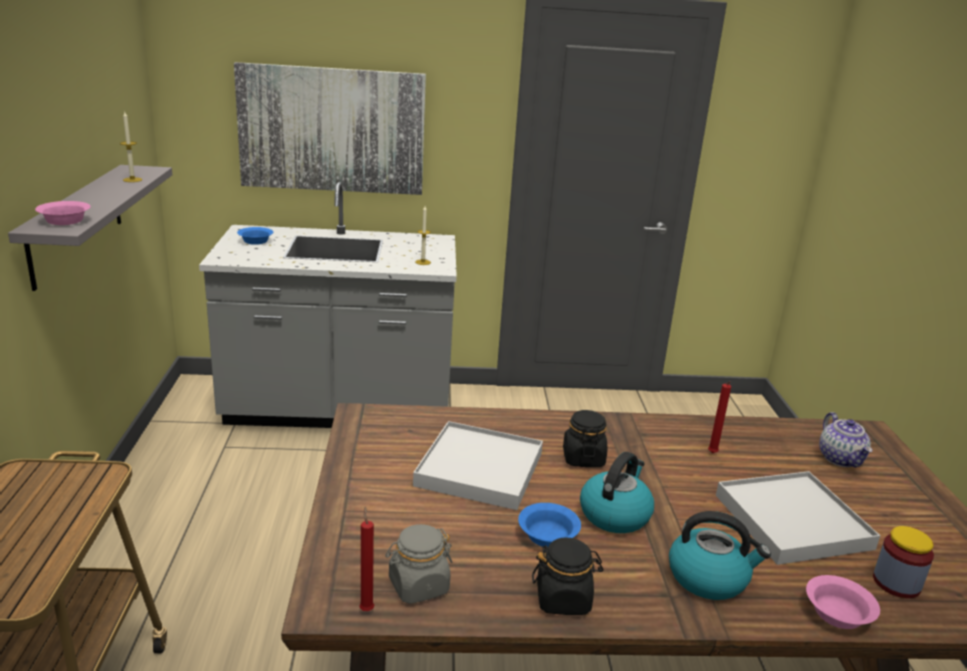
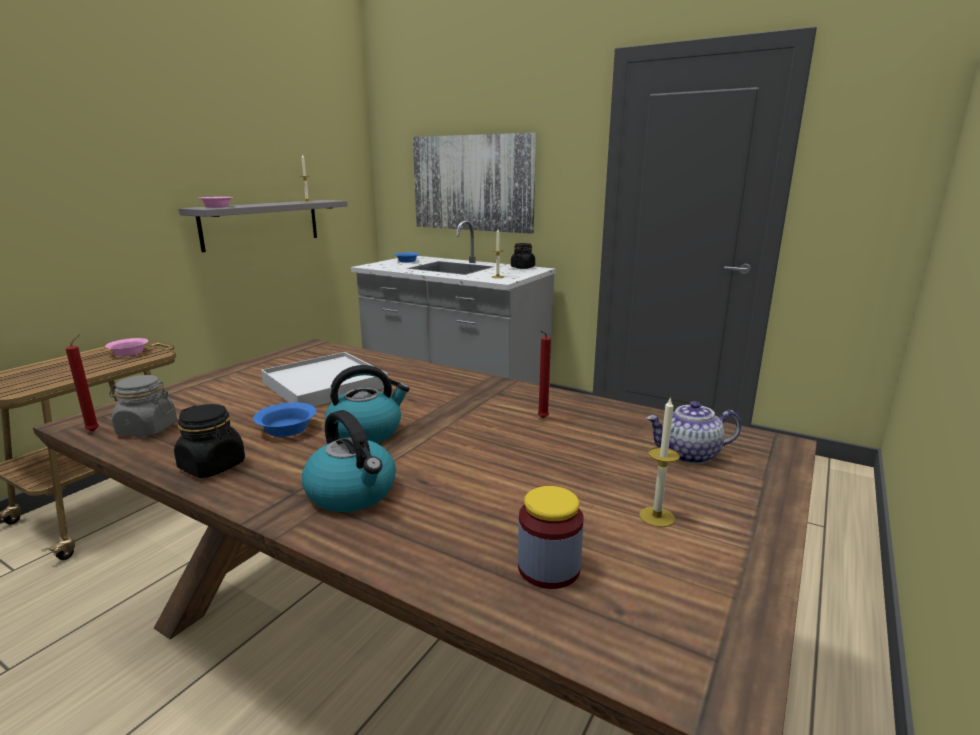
camera: 35 degrees right, 5 degrees down
black jar [563,410,607,467] -> black jar moved to [511,243,535,269]
white tray [716,471,880,565] -> none
pink bowl [806,575,880,629] -> pink bowl moved to [105,338,148,356]
teapot [819,412,873,468] -> teapot turned 60 degrees clockwise [646,401,741,464]
none -> candle [639,397,680,527]

